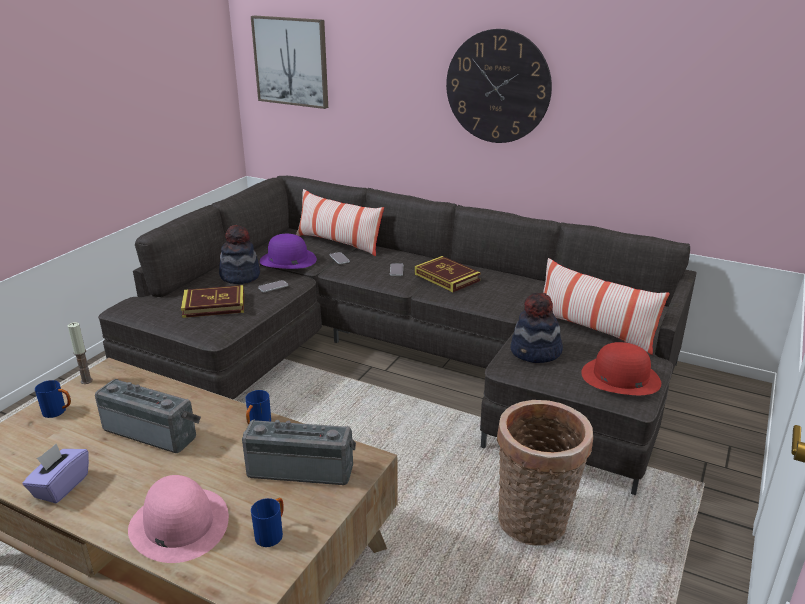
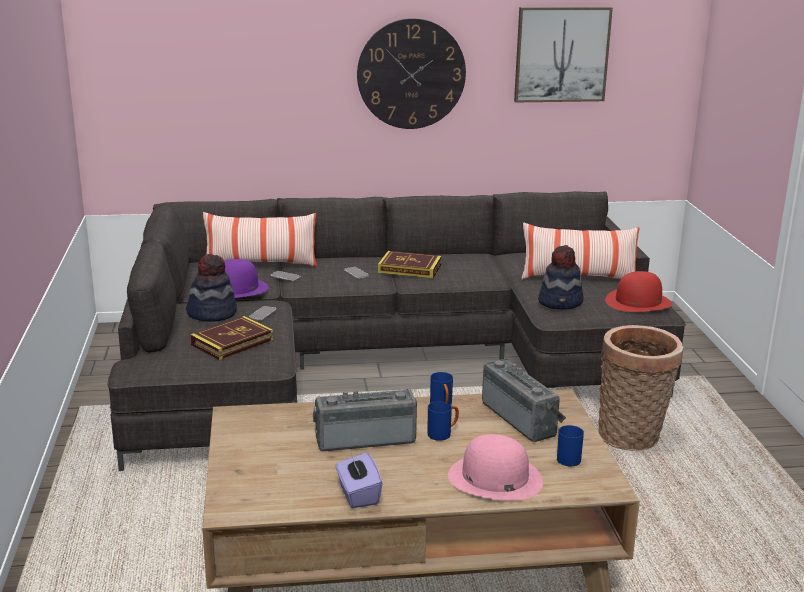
camera: 35 degrees left, 5 degrees down
blue mug [35,380,71,418] -> blue mug moved to [427,401,459,441]
candle [68,322,93,384] -> none
radio [242,419,356,485] -> radio turned 90 degrees clockwise [482,359,566,442]
picture [251,15,328,109] -> picture moved to [514,7,613,102]

